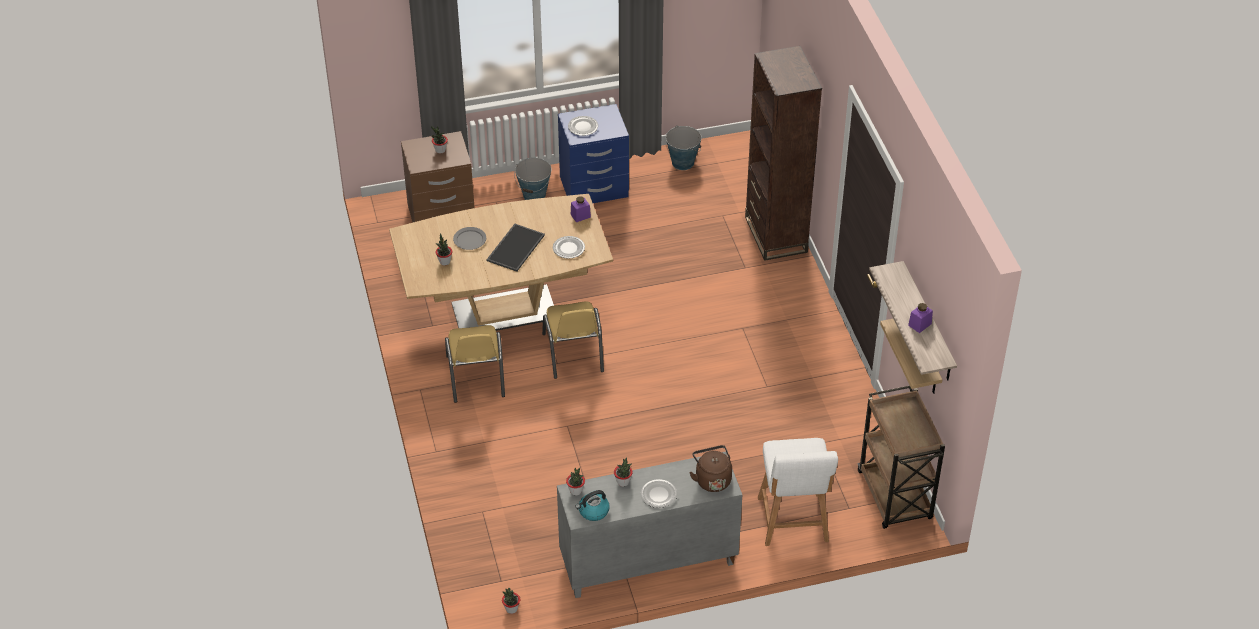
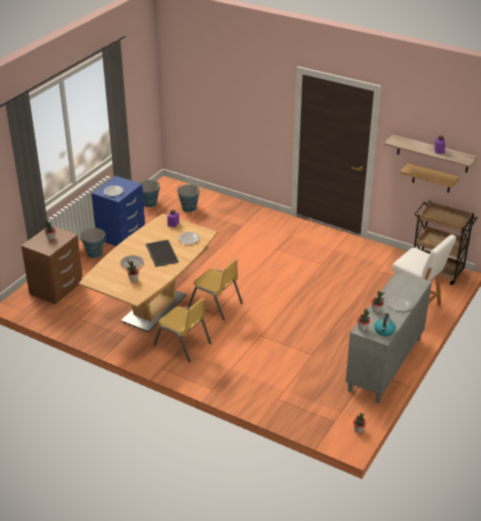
camera: 45 degrees left, 10 degrees down
brown kettle [689,445,732,492] -> none
brown bookcase [745,46,822,261] -> none
none -> bucket [177,184,200,212]

